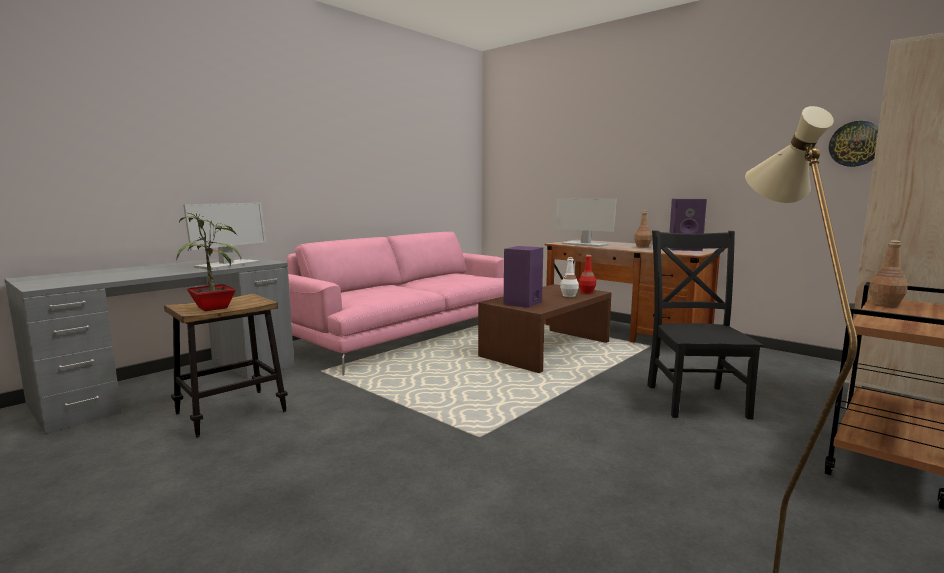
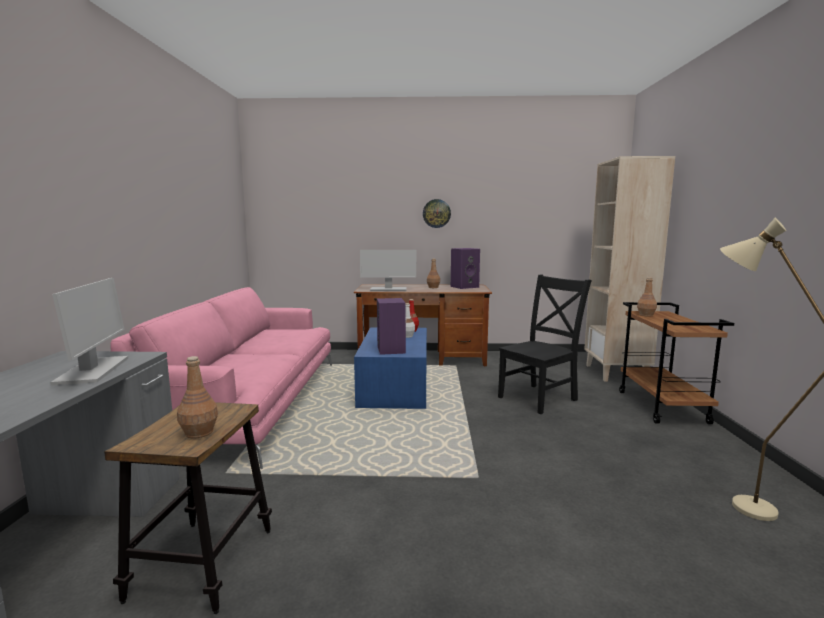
camera: 40 degrees left, 0 degrees up
potted plant [176,213,241,311] -> brown bottle [177,356,218,439]
brown coffee table [478,284,612,373] -> blue coffee table [354,327,427,409]
black chair [647,230,763,419] -> black chair turned 90 degrees clockwise [498,274,592,414]
wall clock [829,121,879,167] -> wall clock moved to [423,199,451,228]

